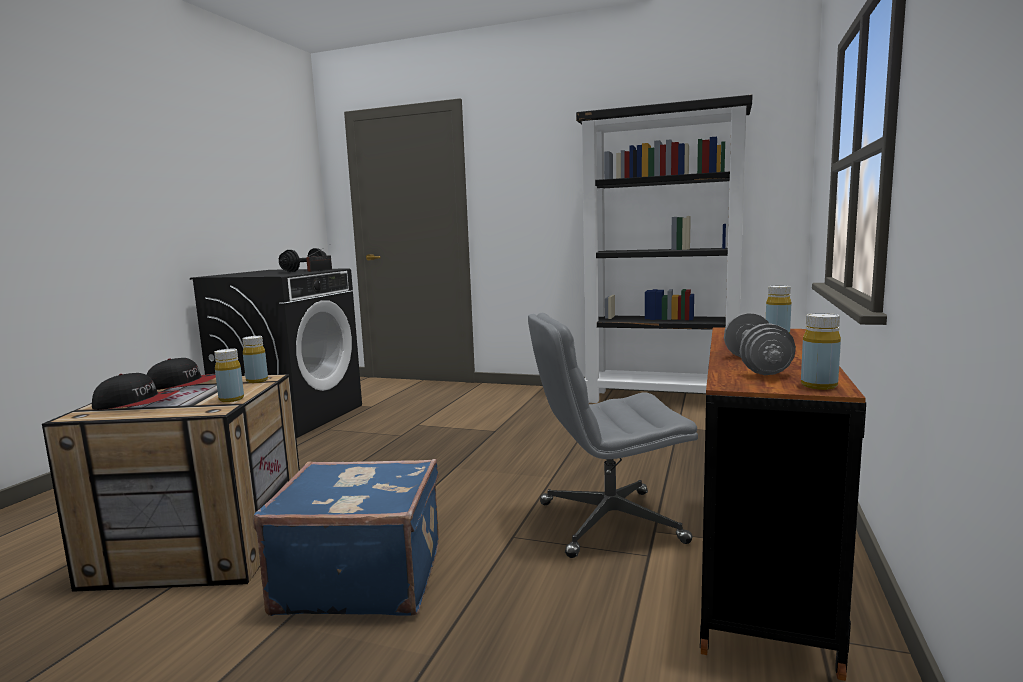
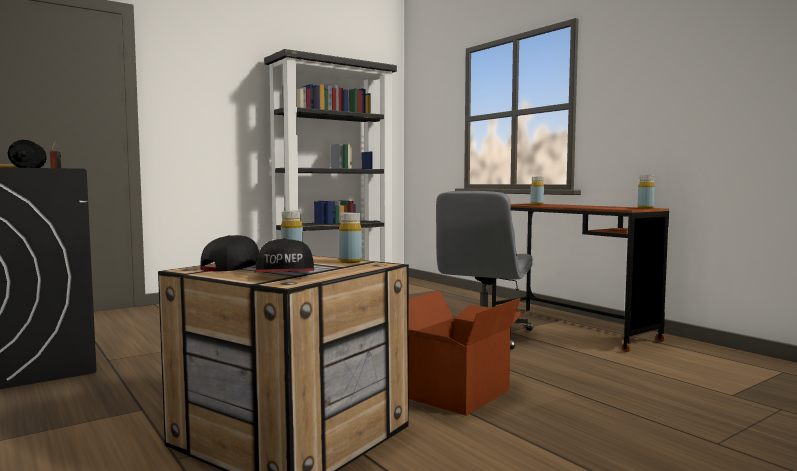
camera: 55 degrees left, 5 degrees down
cap [92,373,179,410] -> cap turned 135 degrees clockwise [254,238,315,272]
blue suitcase [253,459,439,616] -> cardboard box [409,291,522,416]
grey dumbbell [724,313,796,375] -> none

